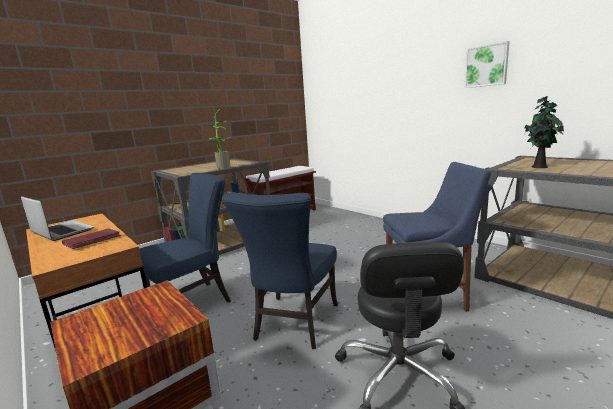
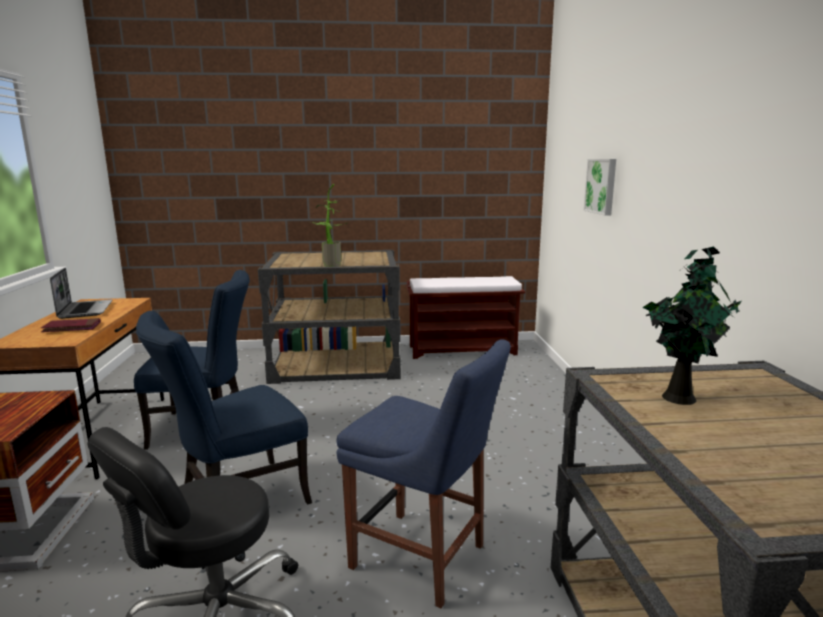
camera: 35 degrees right, 0 degrees up
picture [465,41,510,88] -> picture moved to [584,159,616,216]

